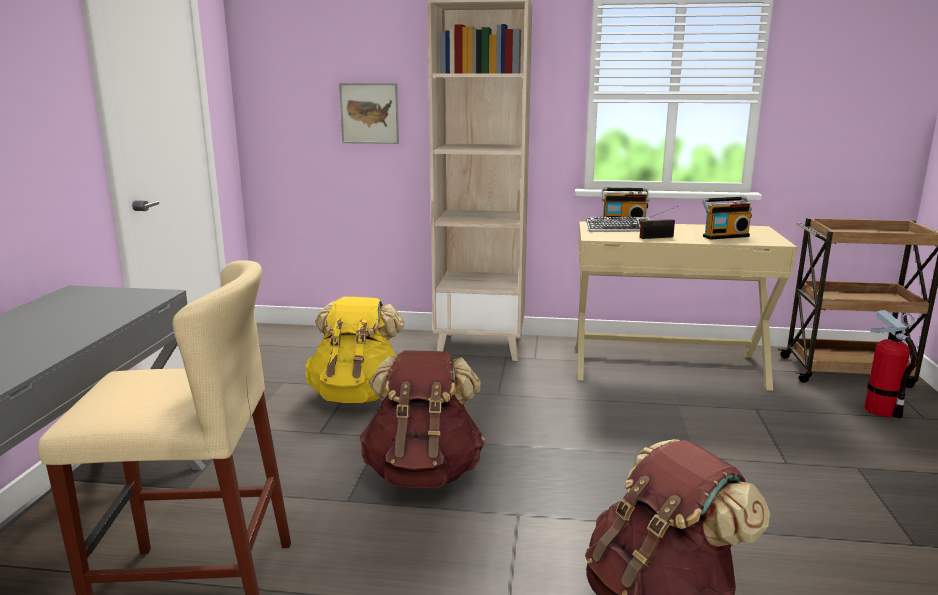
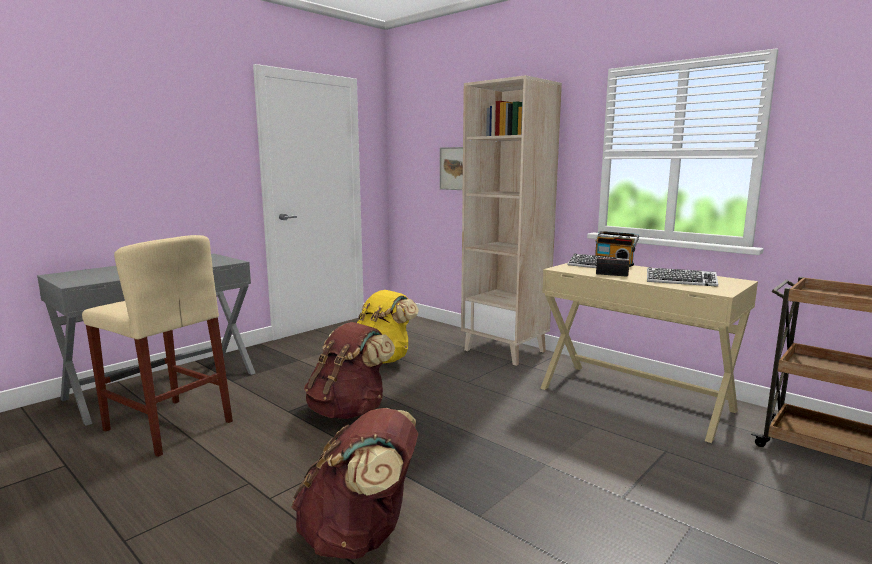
camera: 35 degrees right, 5 degrees down
radio [702,196,752,240] -> keyboard [647,268,718,287]
fire extinguisher [864,310,919,419] -> none

